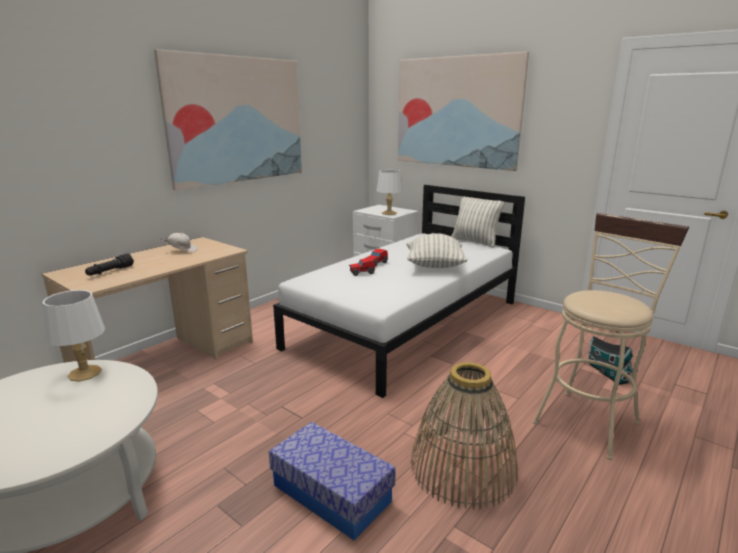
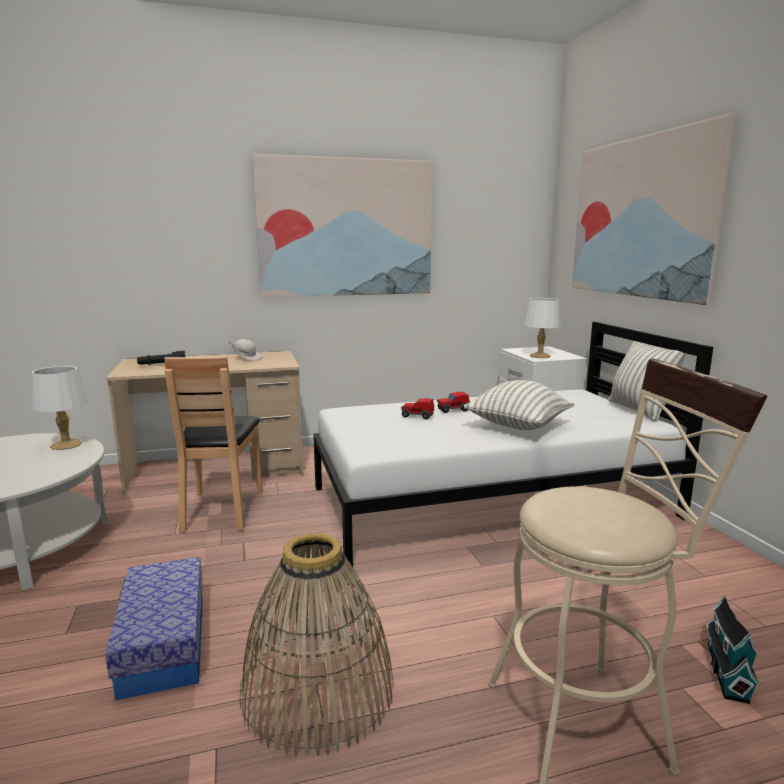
camera: 35 degrees right, 5 degrees down
none -> brown chair [164,356,262,533]

